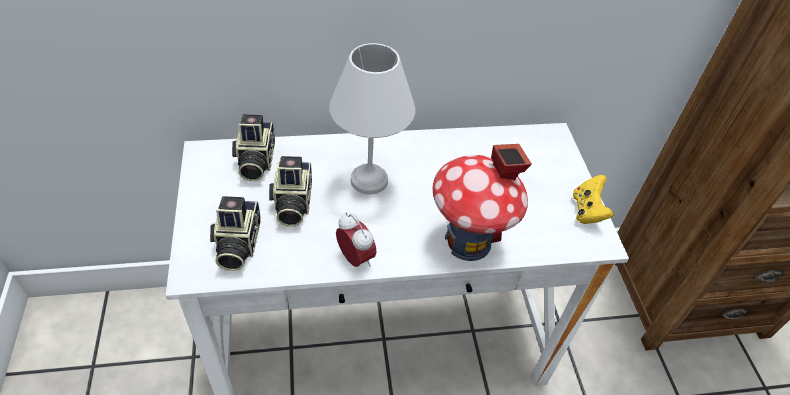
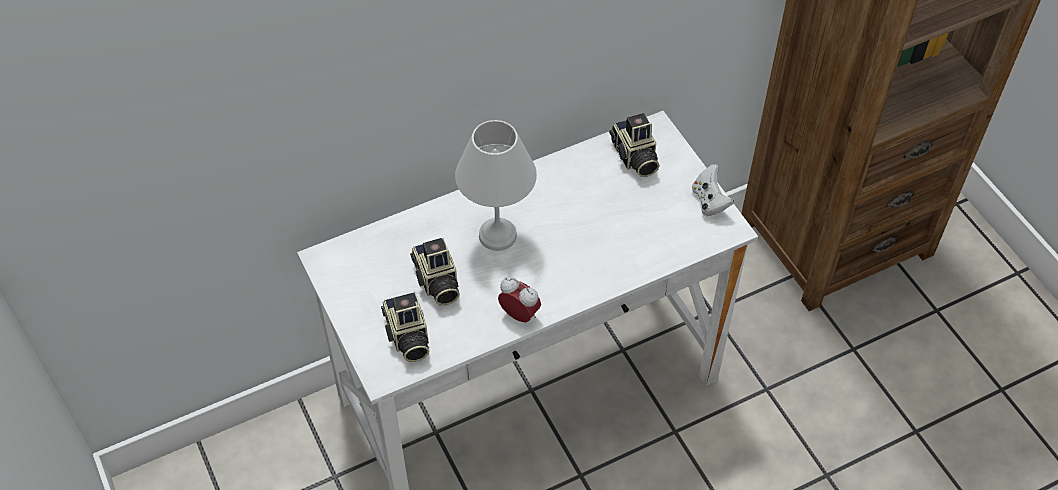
camera: 15 degrees left, 5 degrees up
camera [232,114,275,181] -> camera moved to [609,113,660,177]
toy house [433,144,532,261] -> none
yellow game controller [573,175,614,224] -> white game controller [692,164,734,216]

